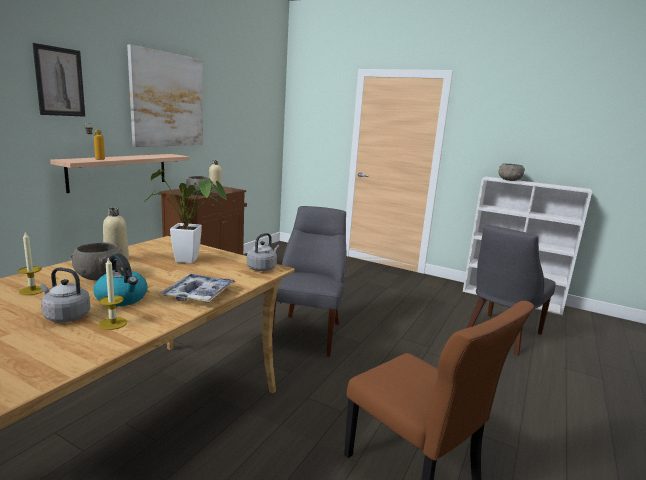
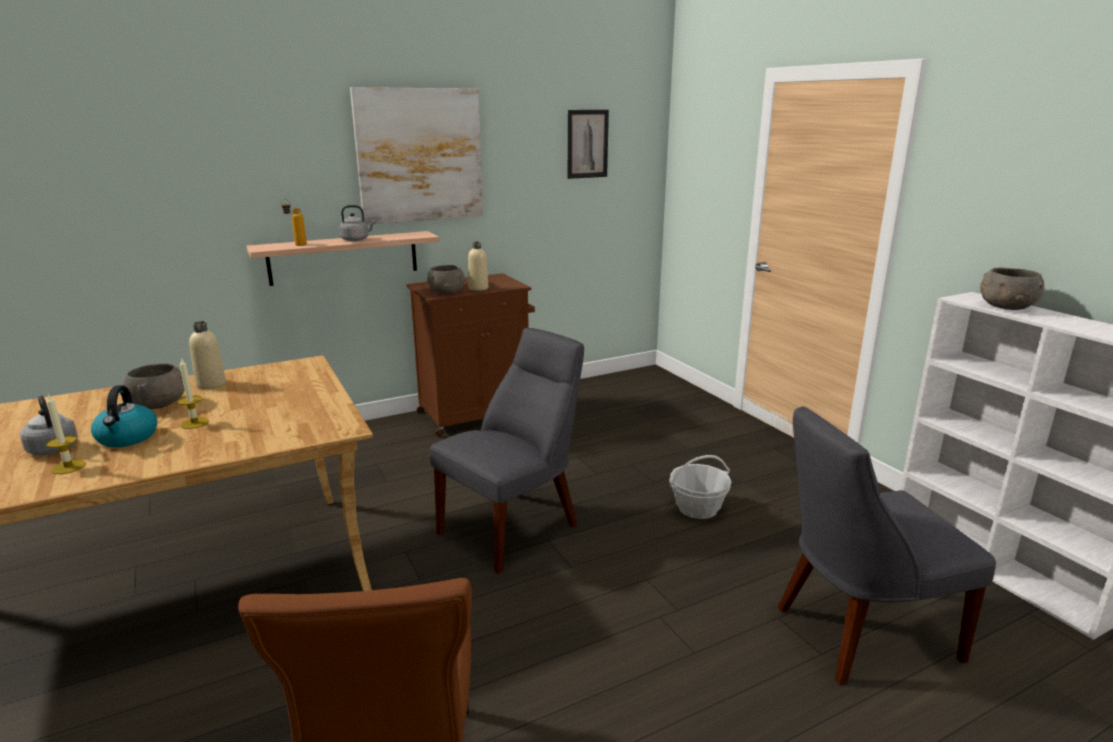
camera: 35 degrees right, 5 degrees up
candle [18,232,44,295] -> candle moved to [178,359,209,429]
picture [32,43,85,117] -> picture moved to [568,110,609,179]
potted plant [145,169,226,263] -> none
tray [159,274,236,303] -> none
grey kettle [247,233,280,271] -> grey kettle moved to [339,205,376,241]
none -> basket [669,455,731,519]

